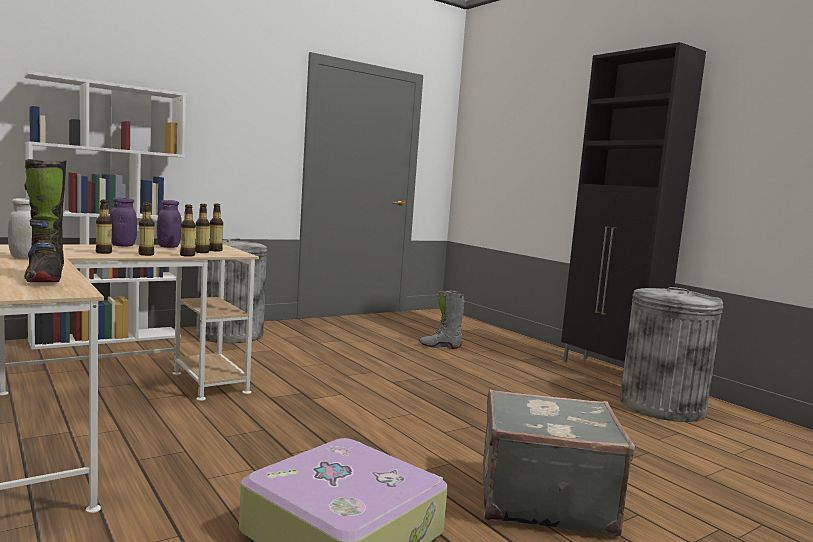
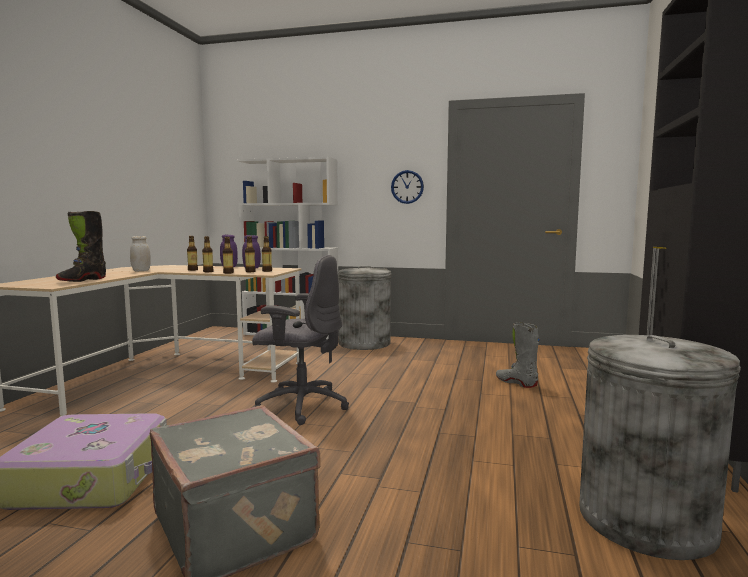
camera: 50 degrees right, 0 degrees up
none -> grey office chair [252,255,349,425]
none -> wall clock [391,170,424,204]

